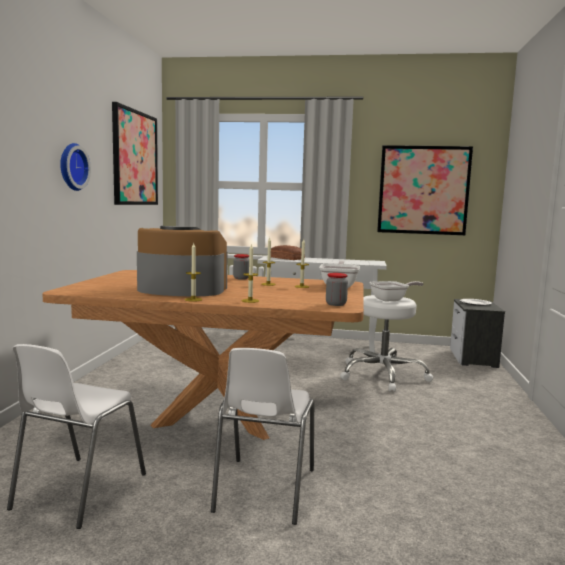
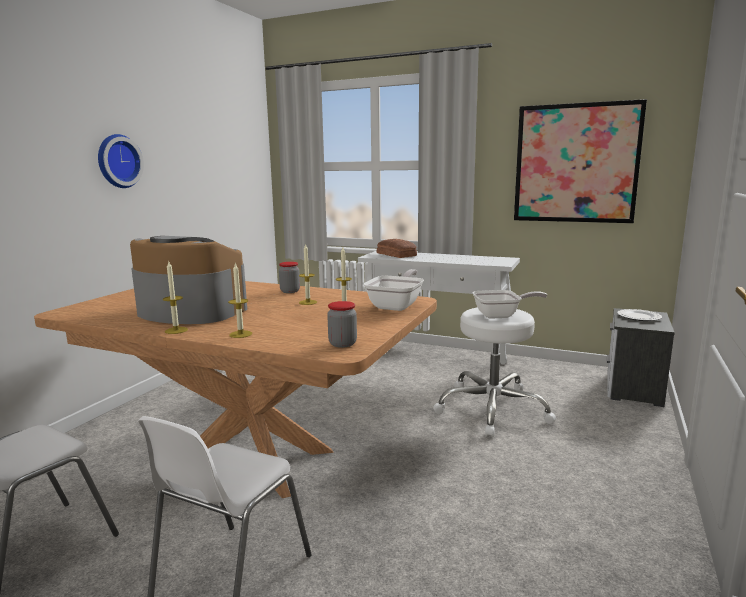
camera: 15 degrees right, 5 degrees up
picture [112,102,158,205] -> none

